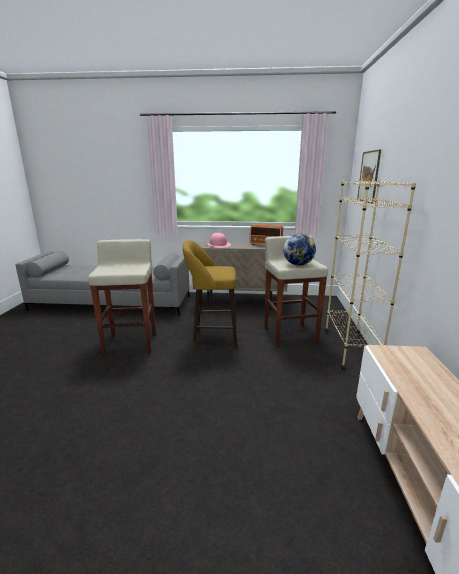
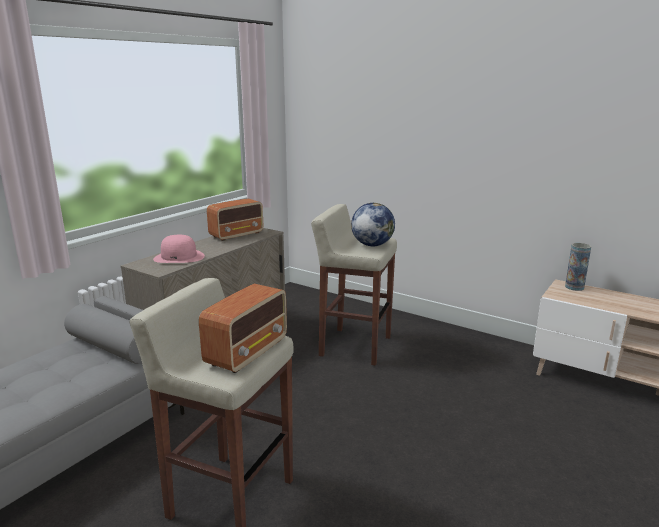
camera: 60 degrees left, 0 degrees up
yellow stool [183,240,237,349] -> none
beige bookcase [325,180,416,370] -> none
picture [357,149,381,204] -> none
none -> radio [199,284,287,373]
none -> vase [565,243,591,291]

